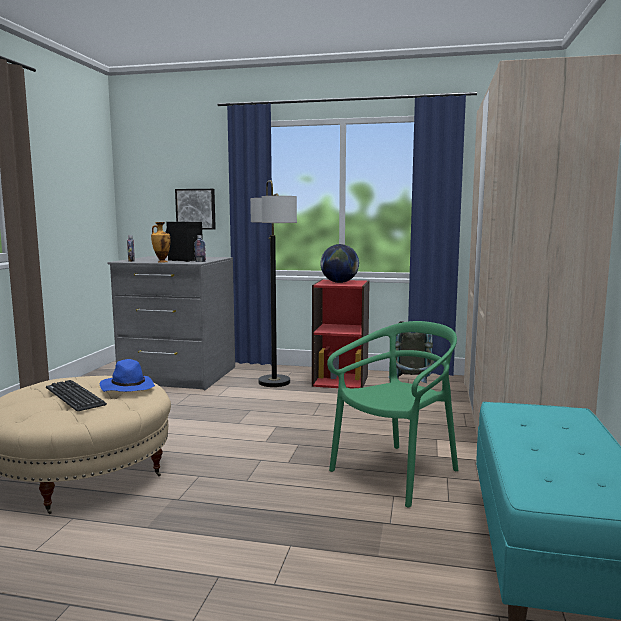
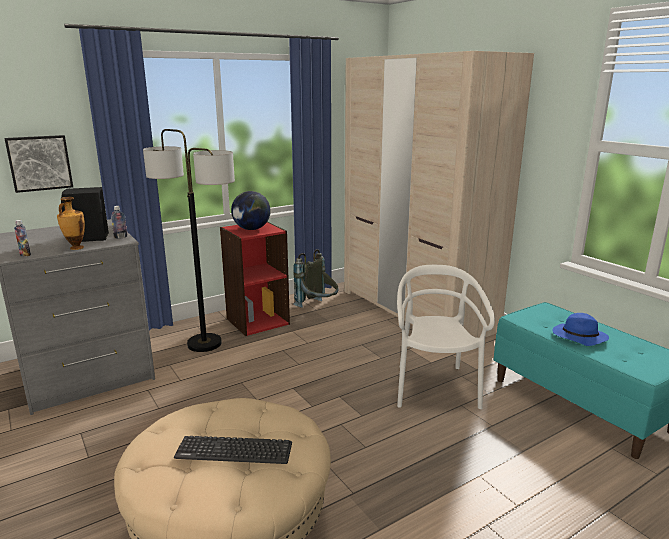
camera: 45 degrees left, 10 degrees up
blue hat [100,359,155,392] -> blue hat moved to [552,313,609,346]
green chair [327,321,458,507] -> white chair [397,265,495,409]

